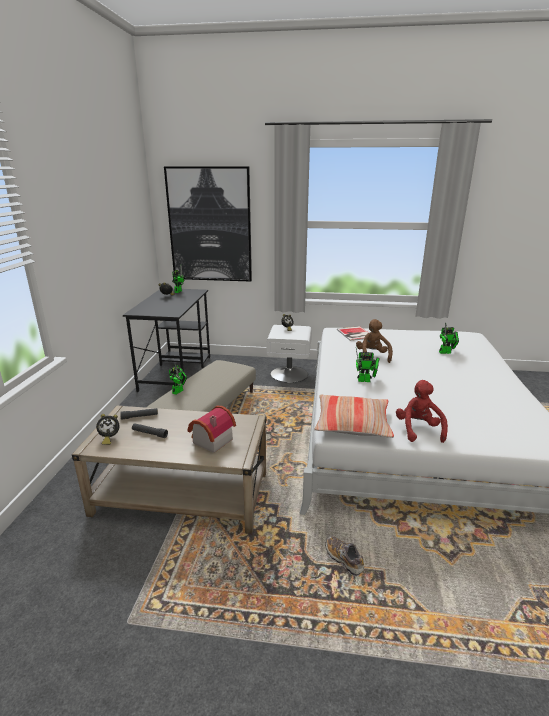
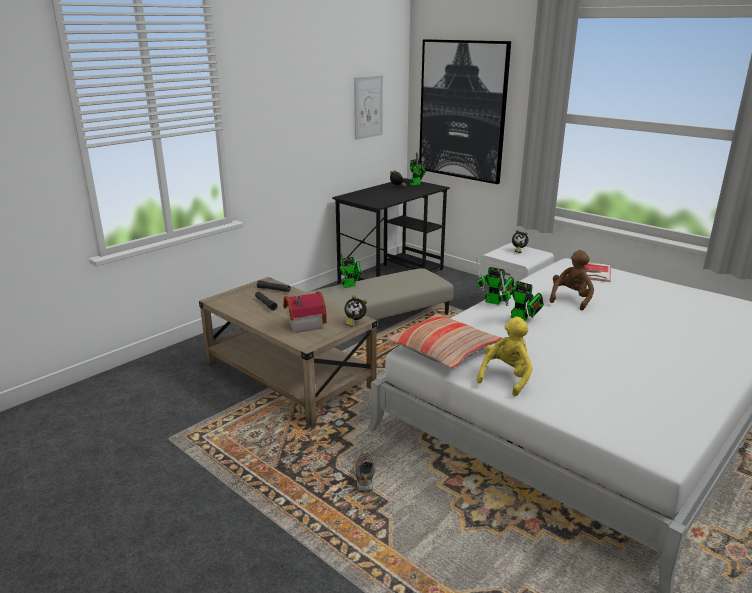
camera: 35 degrees right, 0 degrees up
alarm clock [96,414,119,445] -> alarm clock moved to [344,295,367,327]
red plush toy [396,380,448,443] -> yellow plush toy [477,317,533,396]
toy robot [439,322,459,354] -> toy robot moved to [476,258,515,305]
none -> picture [354,75,383,140]

